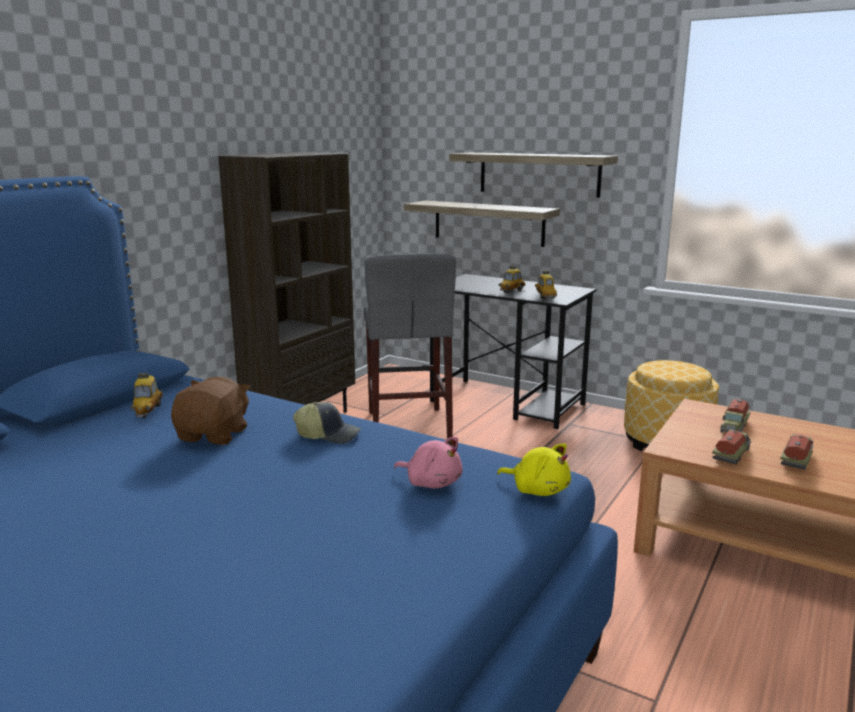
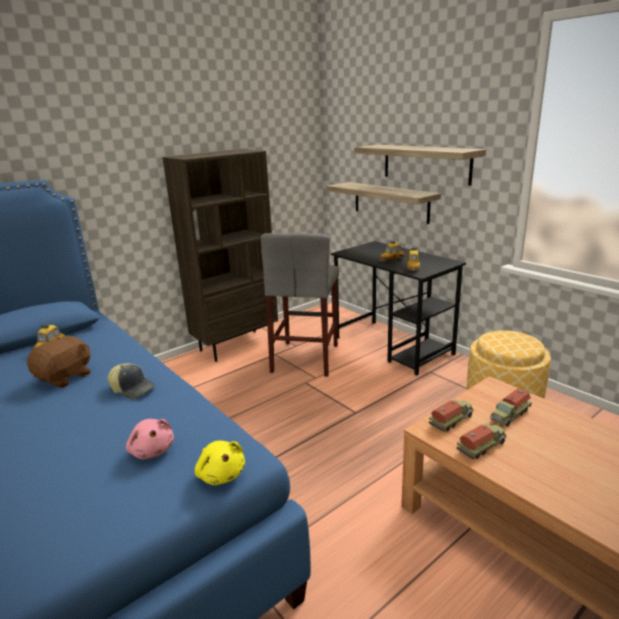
camera: 20 degrees right, 5 degrees up
toy truck [780,434,813,470] -> toy truck moved to [429,399,473,432]

